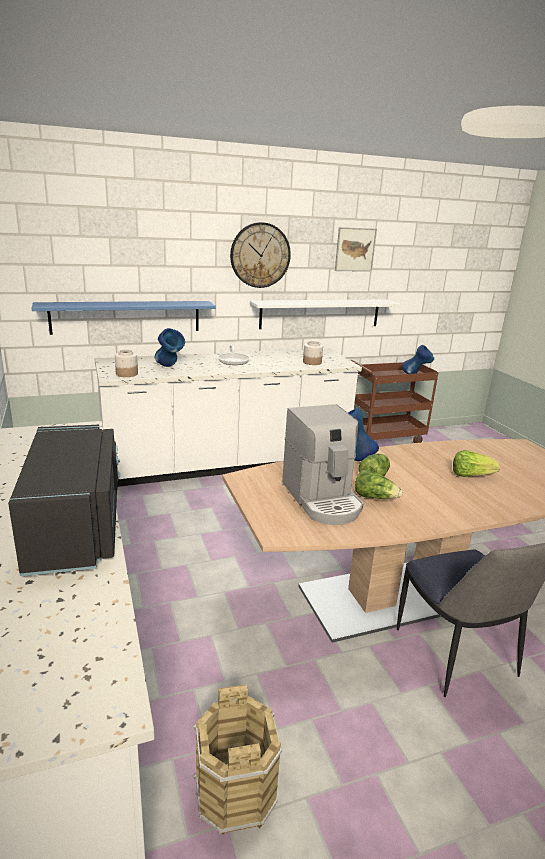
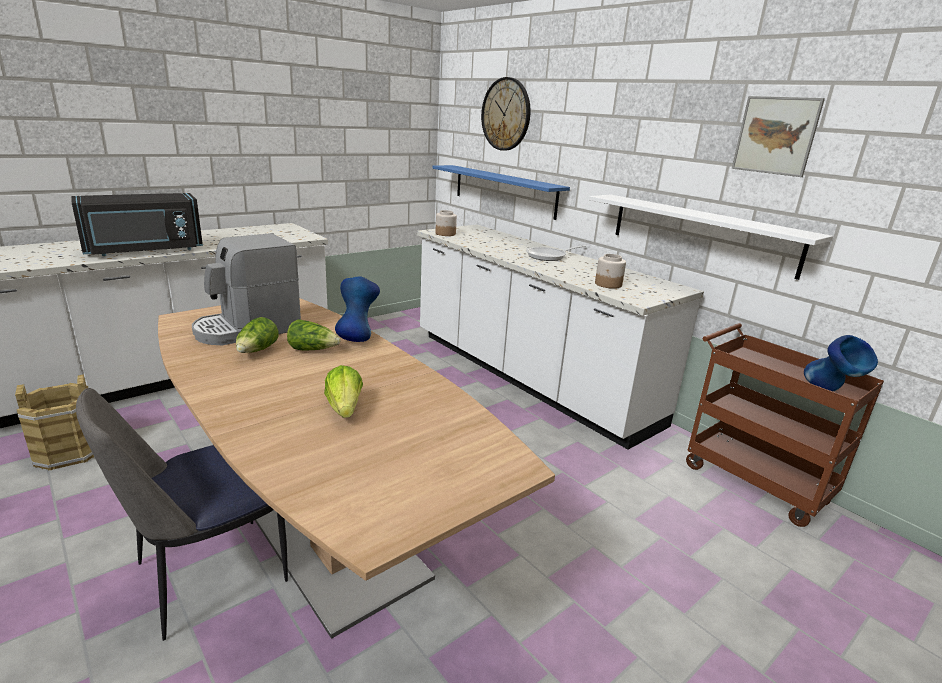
camera: 70 degrees right, 0 degrees up
blue vase [155,328,185,367] -> none
wall clock [230,222,291,288] -> wall clock moved to [481,77,530,150]

